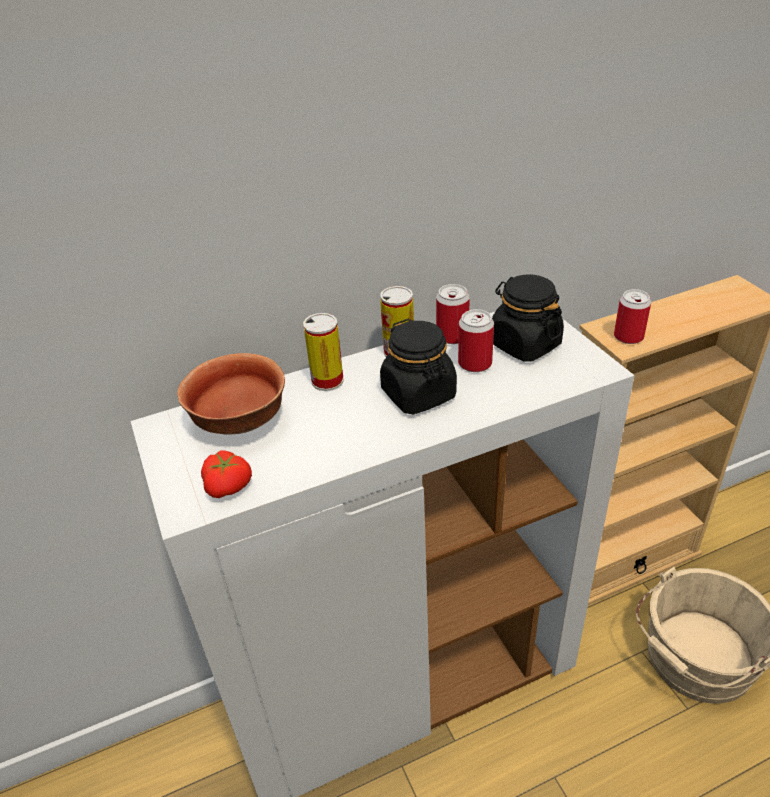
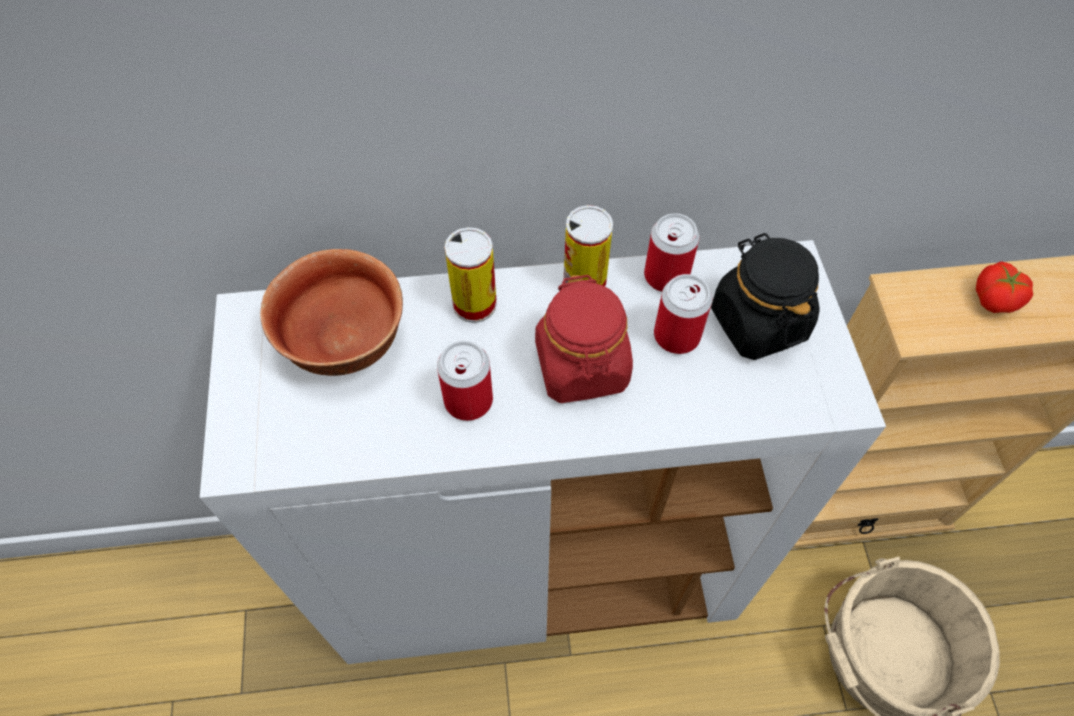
camera: 15 degrees right, 20 degrees up
tomato [201,451,252,498] -> tomato moved to [976,262,1033,313]
black jar [380,319,457,415] -> red jar [535,275,633,403]
can [614,289,651,344] -> can moved to [437,341,493,421]

